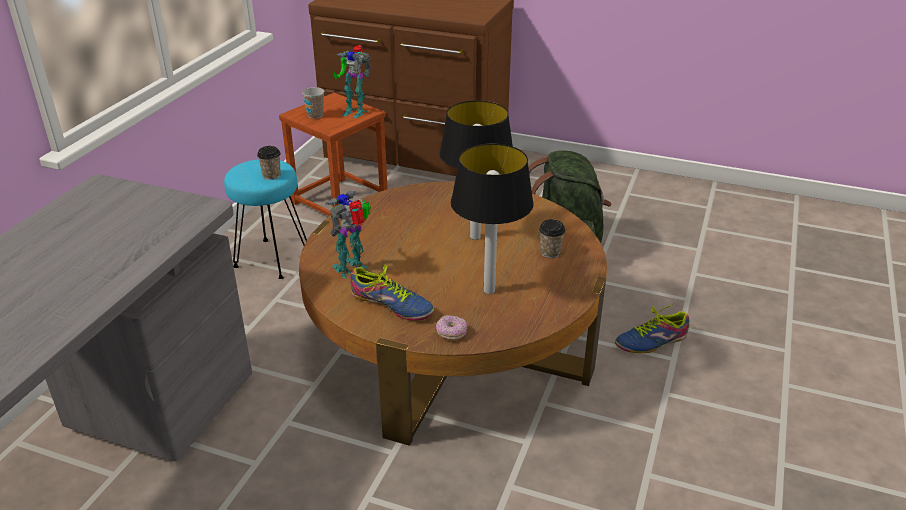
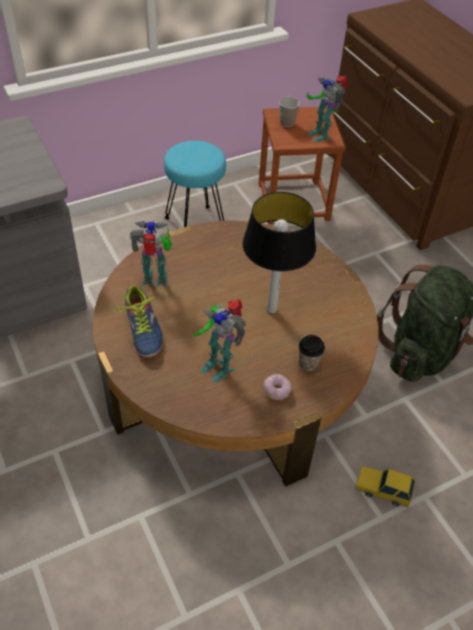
camera: 40 degrees right, 15 degrees up
cup [257,146,281,180] -> none
donut [436,315,467,340] -> donut moved to [263,374,291,400]
table lamp [451,143,534,294] -> toy robot [193,299,246,382]
shoe [615,303,690,353] -> toy car [355,466,415,508]

